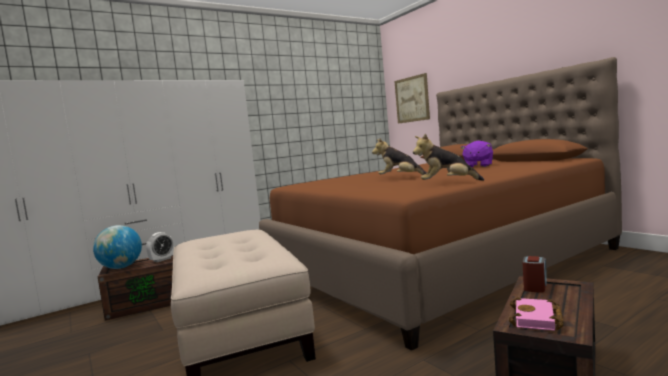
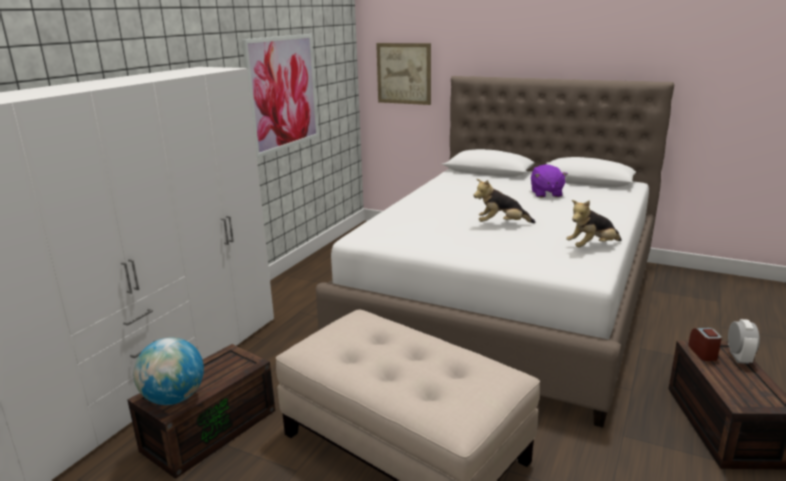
camera: 30 degrees left, 15 degrees up
alarm clock [146,232,174,262] -> alarm clock moved to [728,319,760,364]
brown bed [259,57,622,350] -> white bed [316,76,674,428]
pink book [509,297,564,331] -> none
none -> picture [242,34,319,158]

